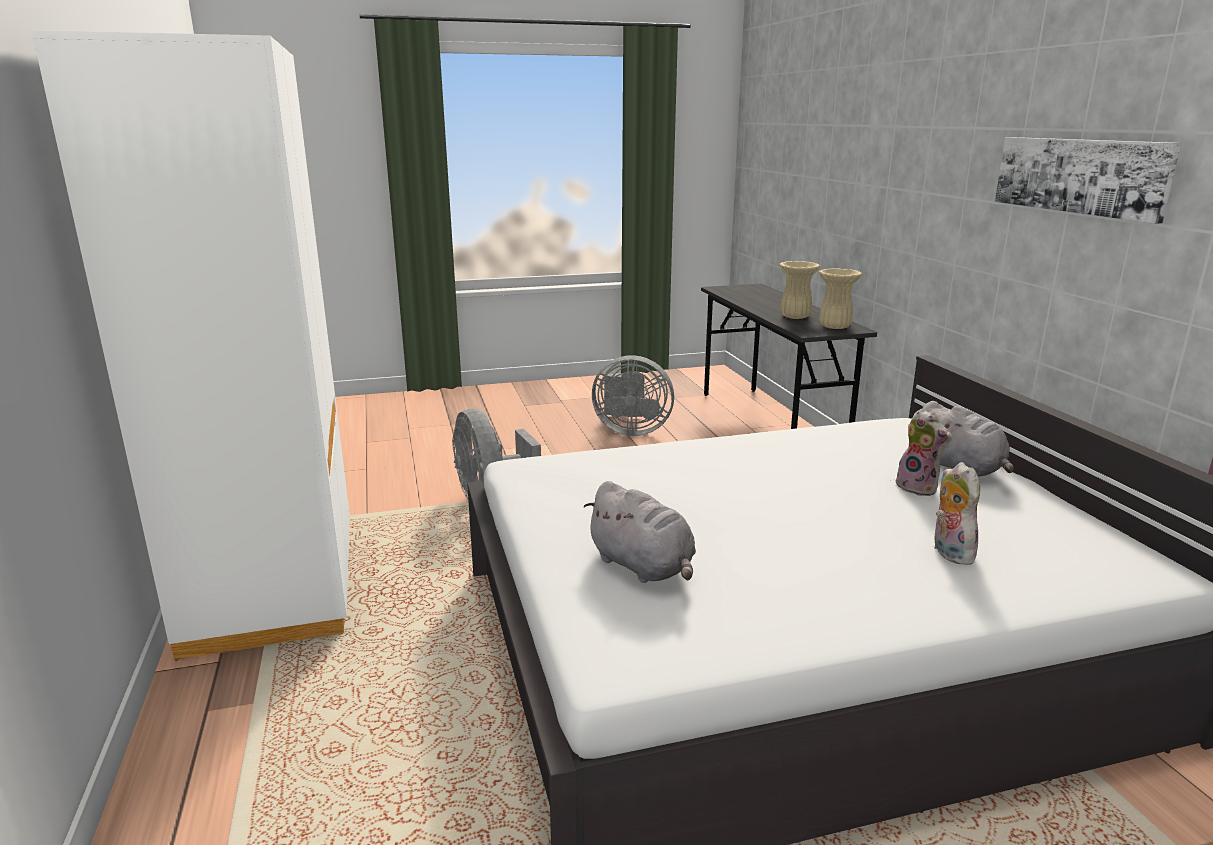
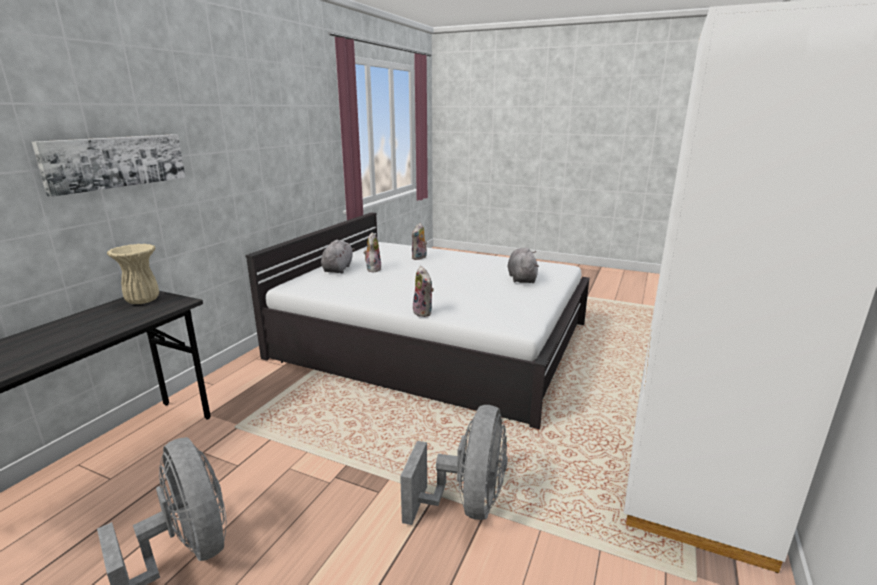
camera: 140 degrees left, 0 degrees up
beige vase [779,261,820,319] -> none
picture [995,137,1181,224] -> picture moved to [32,134,186,197]
none -> plush toy [413,266,434,317]

